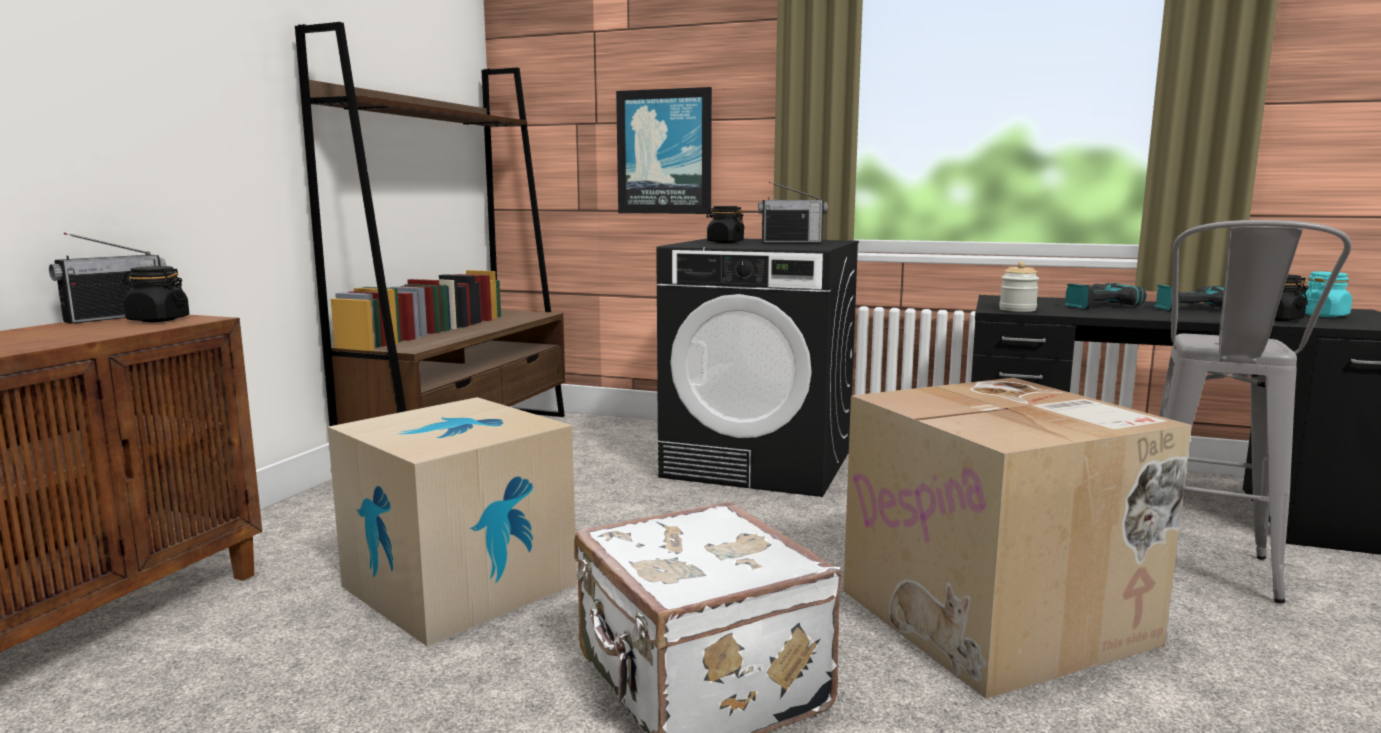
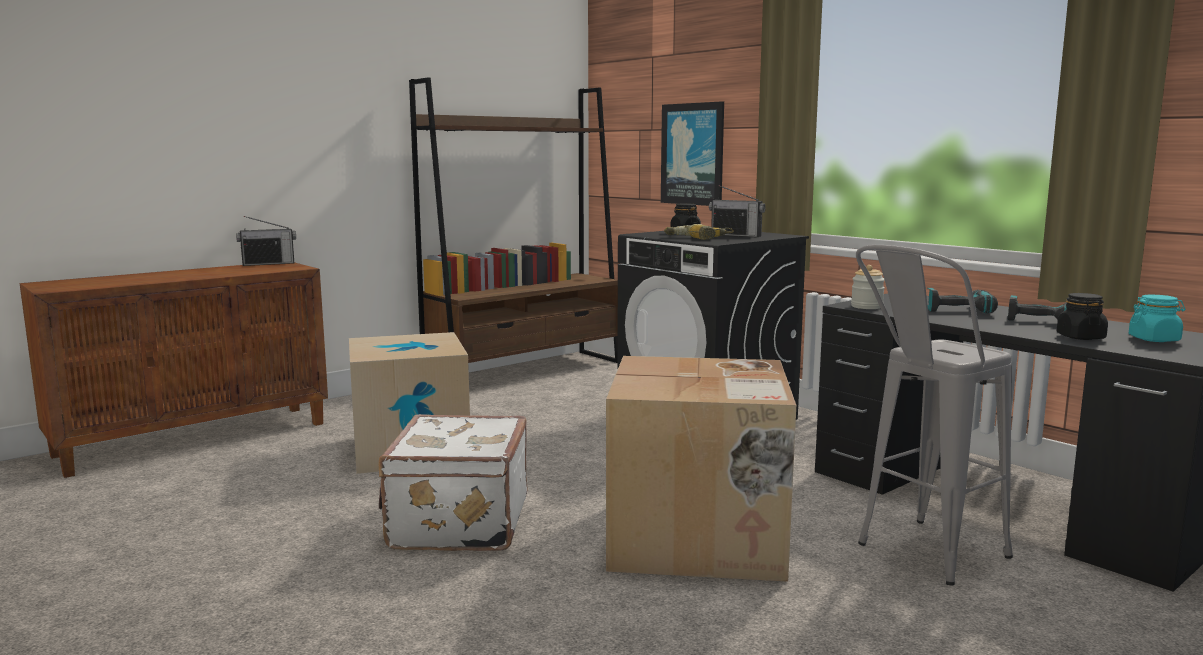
camera: 30 degrees right, 0 degrees up
black jar [123,266,189,322] -> none
none -> power drill [664,224,734,240]

